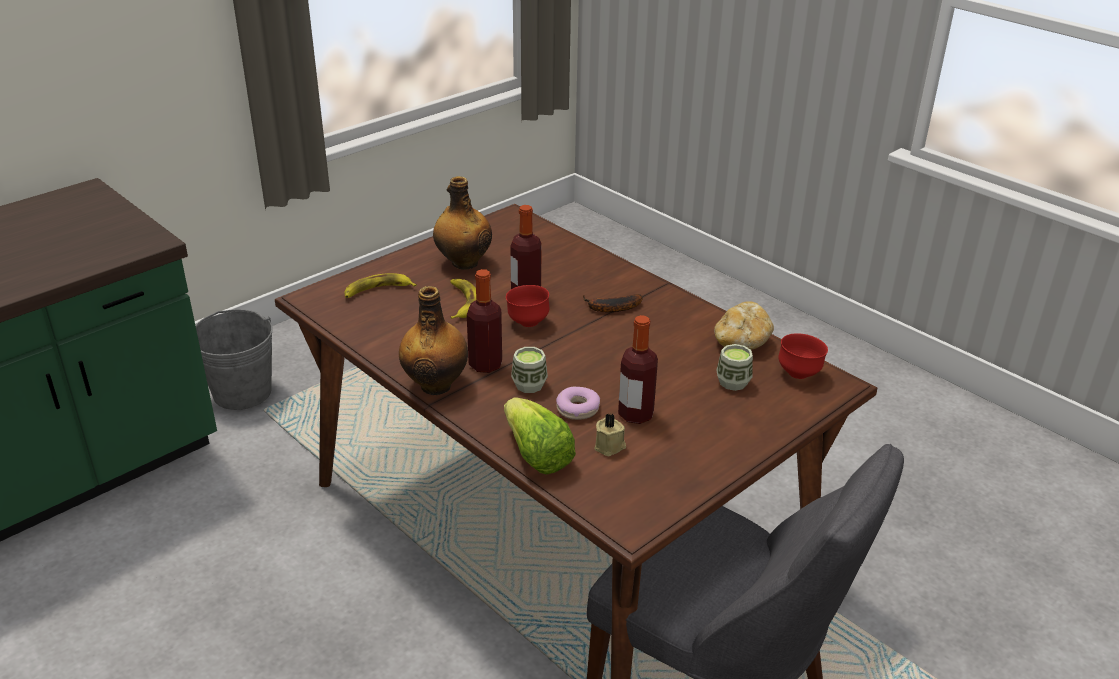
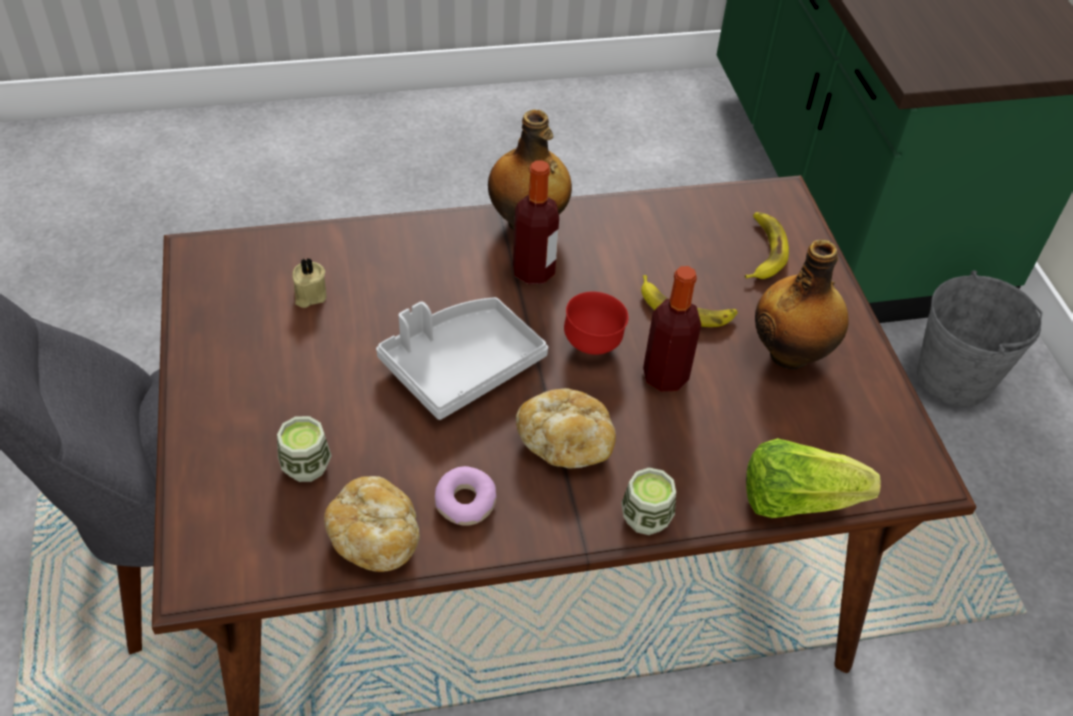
camera: 120 degrees right, 15 degrees up
lettuce [504,397,576,475] -> lettuce moved to [746,438,881,518]
cup [511,347,548,393] -> cup moved to [621,467,676,535]
donut [556,387,600,420] -> donut moved to [435,466,497,525]
banana [583,294,643,312] -> bread [516,388,616,469]
bottle [618,315,658,424] -> none
red bowl [779,333,828,379] -> none
none -> grey tray [376,297,548,420]

